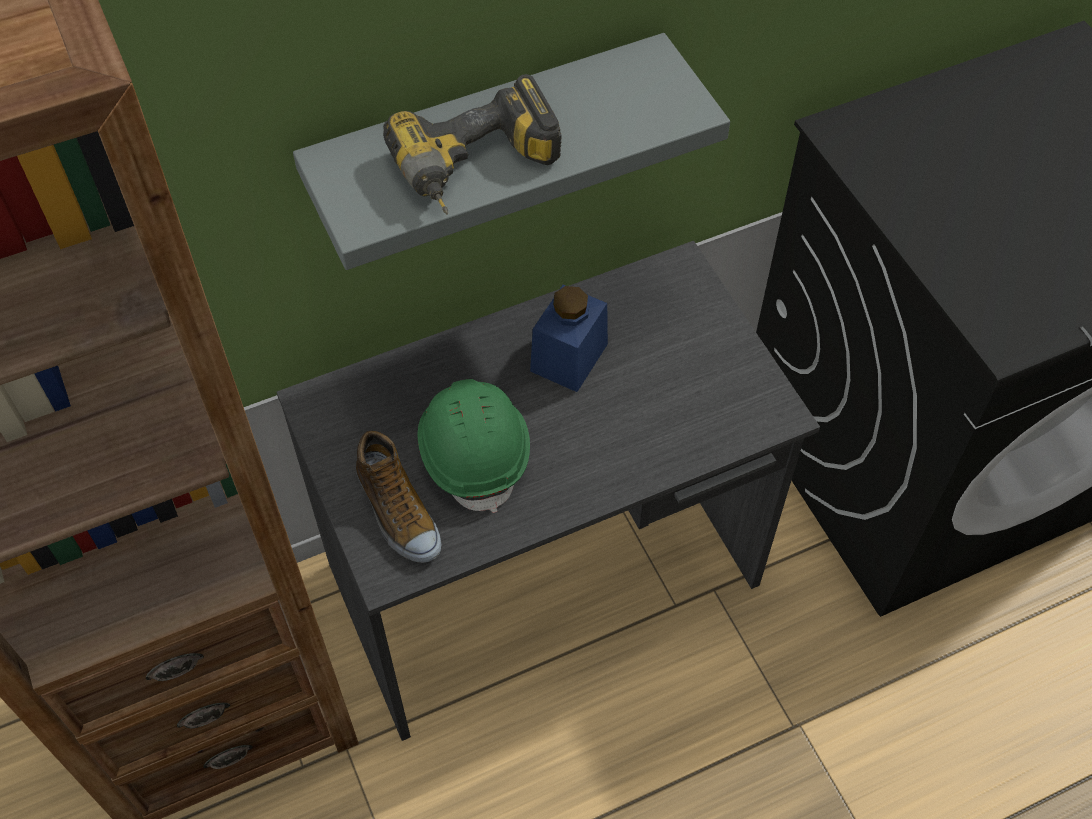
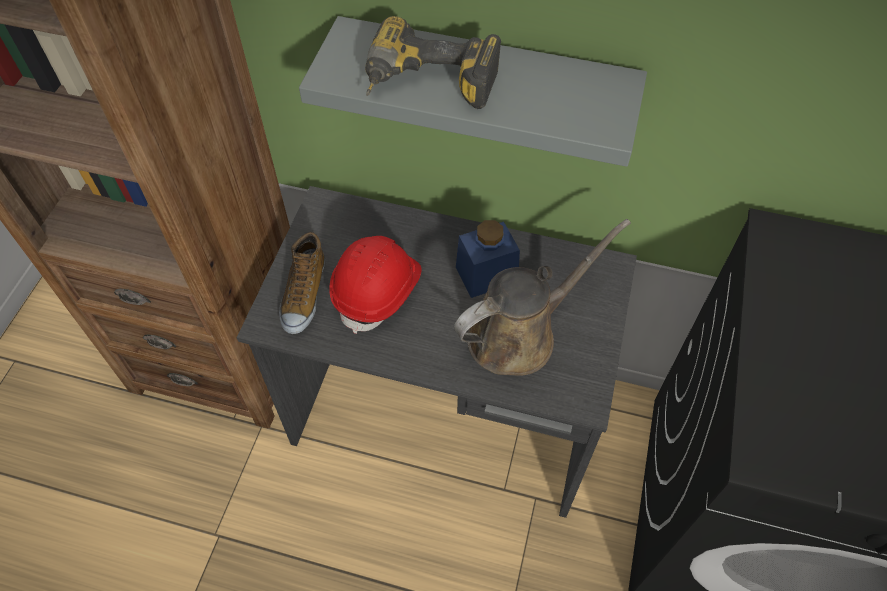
camera: 40 degrees right, 0 degrees up
green hard hat [418,379,530,513] -> red hard hat [329,236,421,334]
none -> brown watering can [454,219,631,376]

